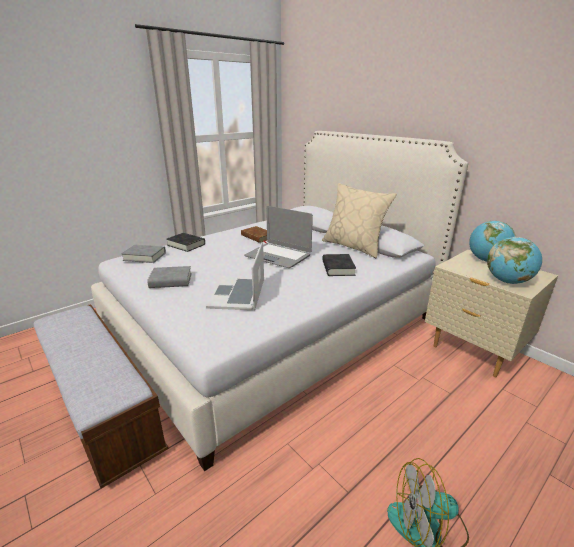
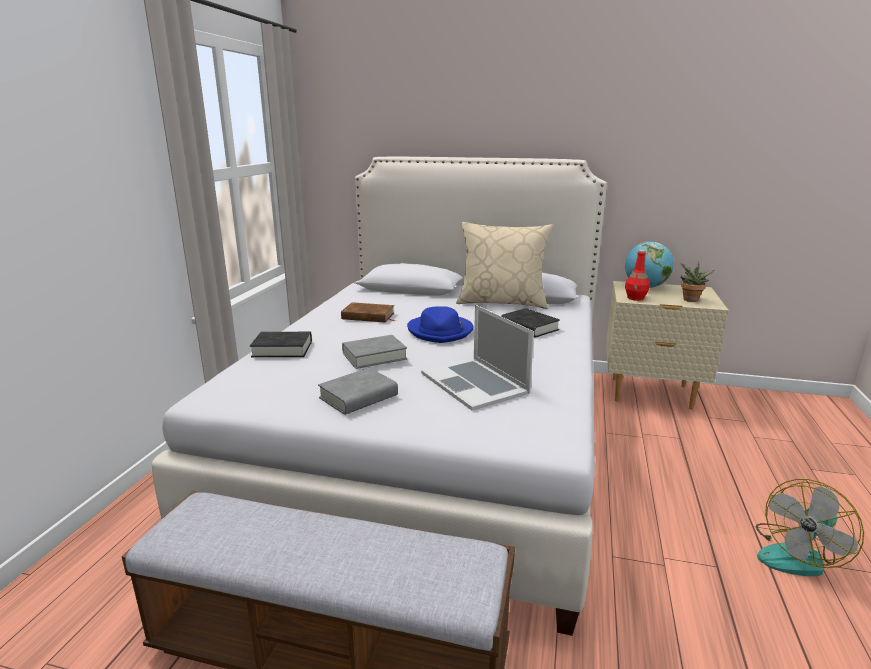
camera: 35 degrees left, 5 degrees down
grey book [121,245,166,263] -> grey book moved to [342,335,407,369]
laptop [244,206,313,268] -> blue hat [407,306,473,343]
globe [487,237,542,284] -> potted plant [680,262,715,302]
none -> red bottle [625,250,650,301]

